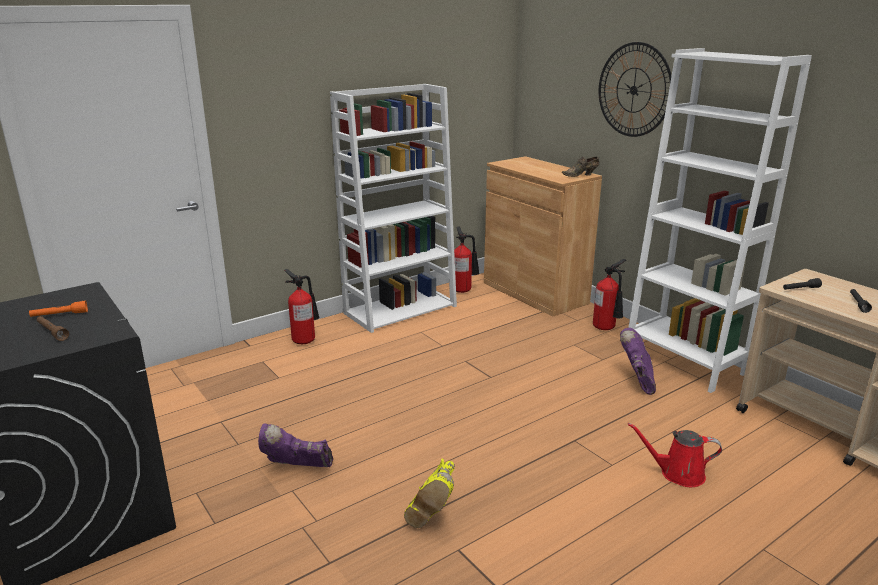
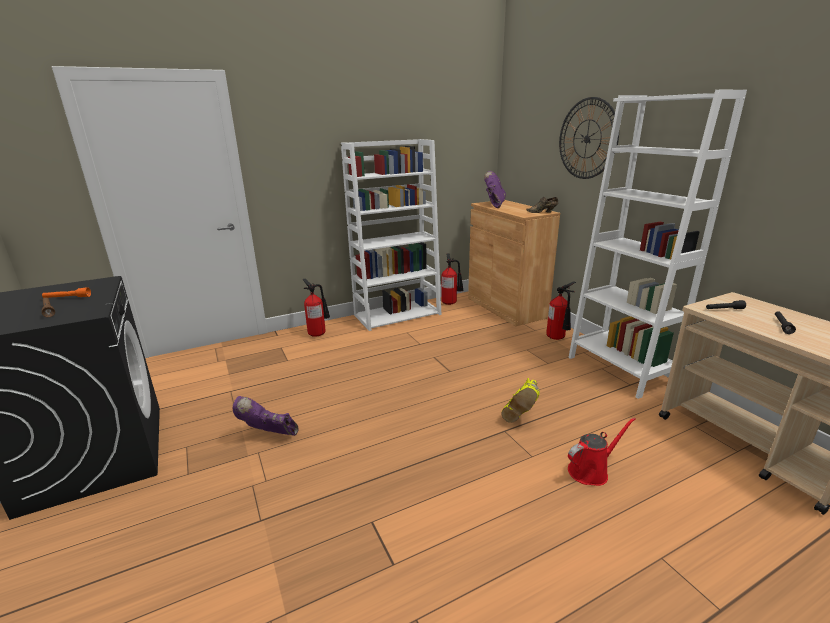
camera: 10 degrees right, 0 degrees up
yellow boot [404,458,455,528] -> yellow boot moved to [501,378,540,423]
purple boot [620,328,656,395] -> purple boot moved to [484,171,506,208]
red watering can [628,423,722,487] -> red watering can turned 135 degrees clockwise [568,417,636,486]

